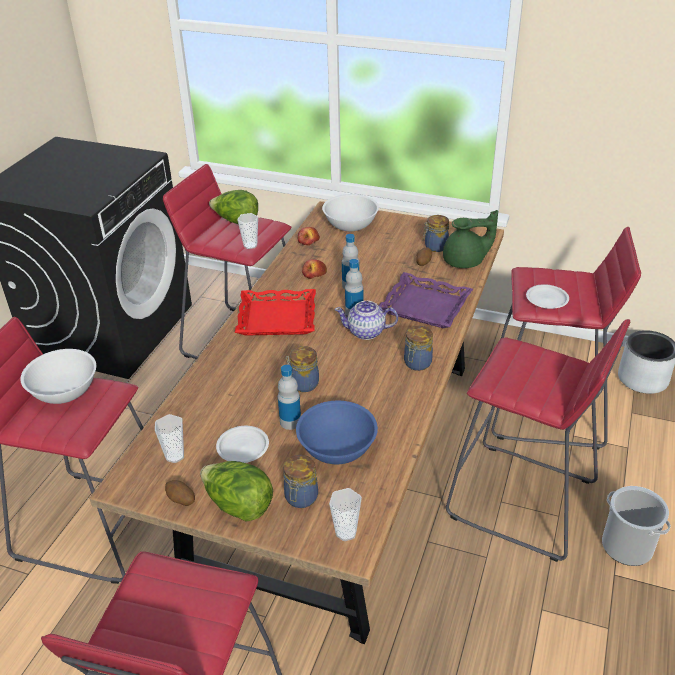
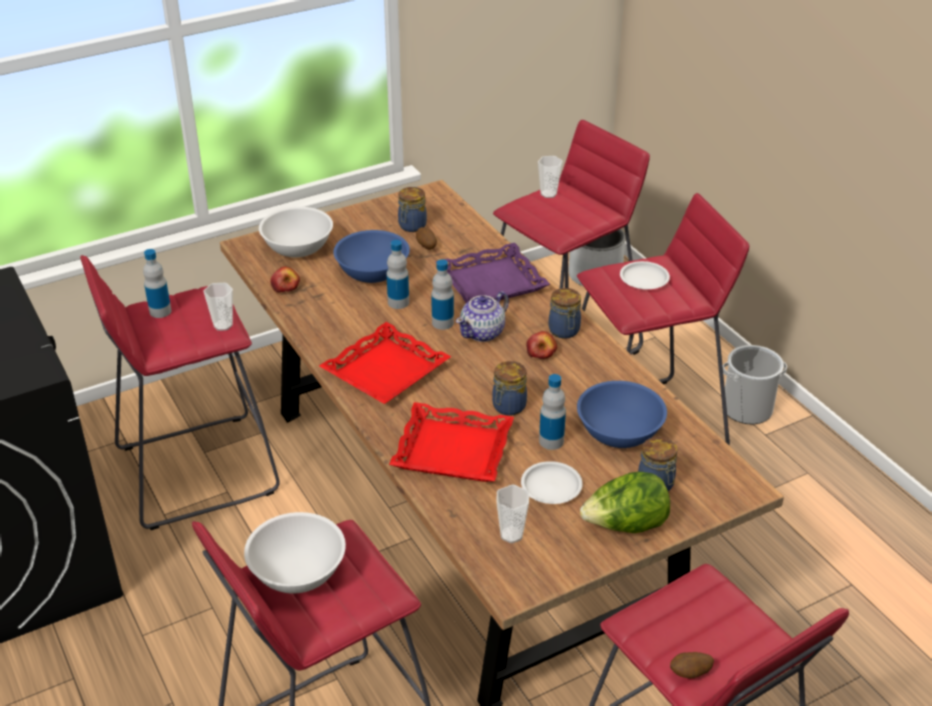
camera: 50 degrees left, 0 degrees up
potato [165,480,195,506] -> potato moved to [670,652,714,678]
lettuce [209,190,258,224] -> bottle [143,249,171,318]
apple [302,259,327,279] -> apple moved to [526,331,557,359]
cup [329,488,362,541] -> cup moved to [538,156,563,198]
green teapot [443,210,498,268] -> none
white plate [526,284,569,309] -> white plate moved to [620,261,670,290]
none -> blue bowl [333,230,410,283]
none -> red tray [389,402,514,482]

